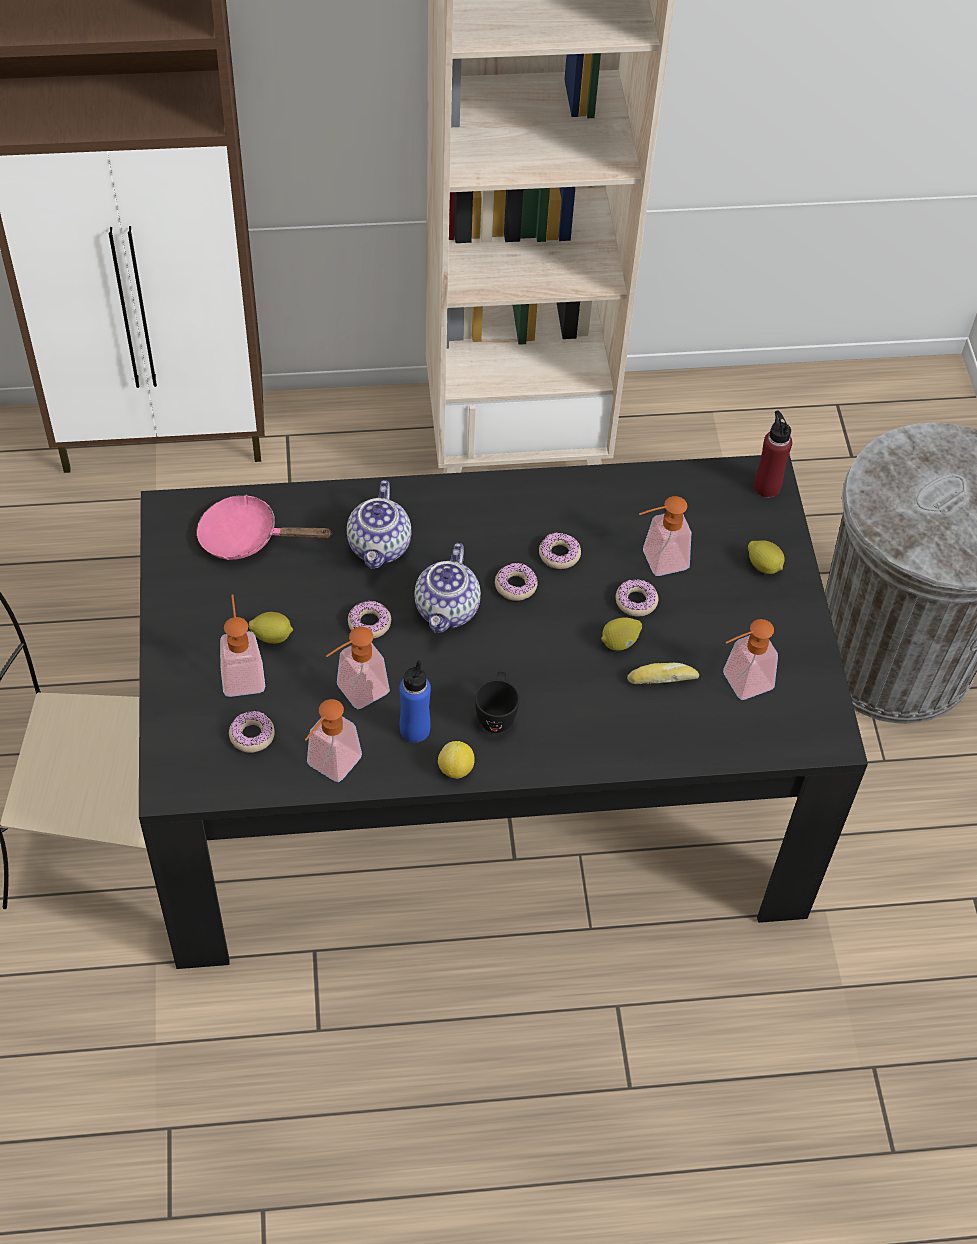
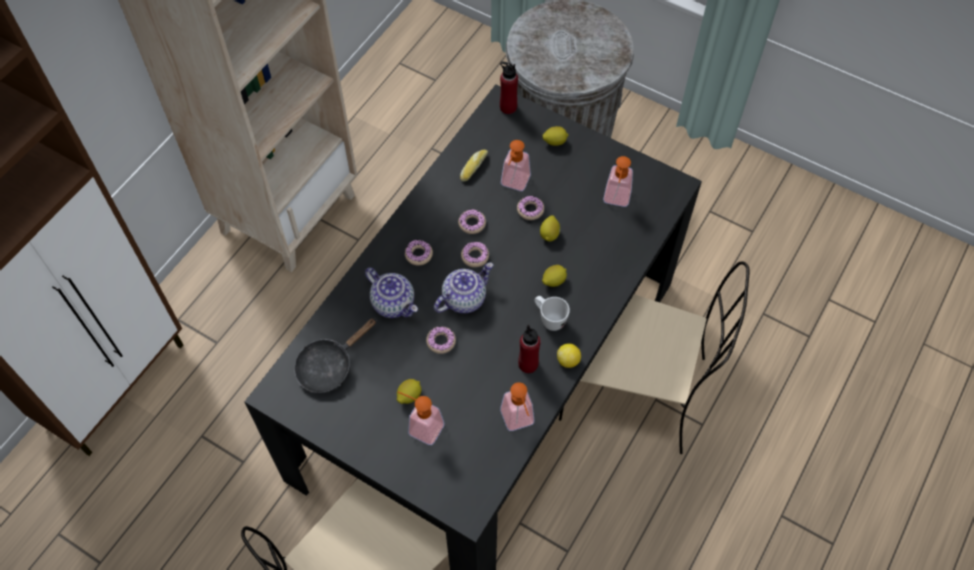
camera: 50 degrees left, 5 degrees up
pink frying pan [197,494,332,560] -> black frying pan [294,318,376,393]
donut [229,711,275,753] -> donut moved to [405,240,433,265]
soap dispenser [326,627,390,709] -> none
blue bottle [399,660,431,743] -> red bottle [518,325,541,373]
teapot [414,543,481,633] -> teapot turned 90 degrees counterclockwise [434,262,493,313]
black mug [475,672,520,733] -> white mug [534,296,570,331]
bread [627,663,699,684] -> bread moved to [460,150,488,182]
none -> lemon [542,265,567,287]
none -> beige chair [559,261,750,454]

